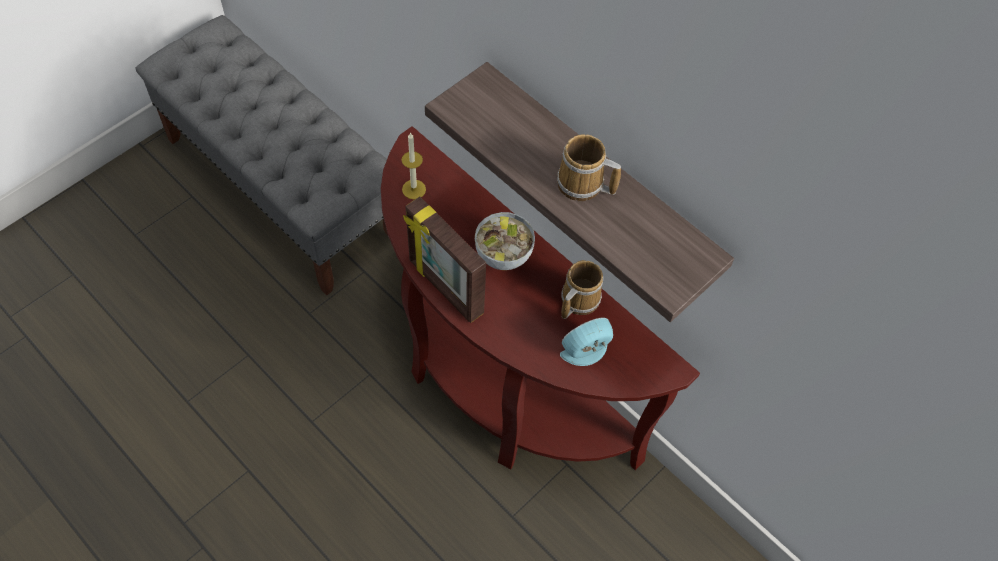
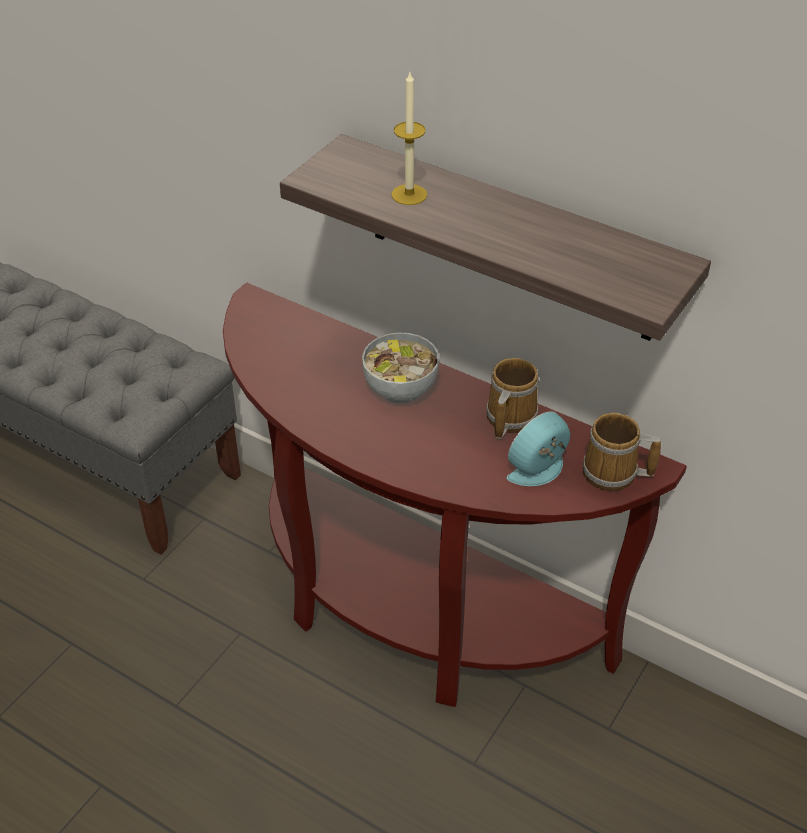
camera: 10 degrees left, 15 degrees down
candle [402,132,426,199] -> candle moved to [392,72,427,205]
picture frame [403,196,486,323] -> none
mug [557,134,621,201] -> mug moved to [583,413,661,491]

